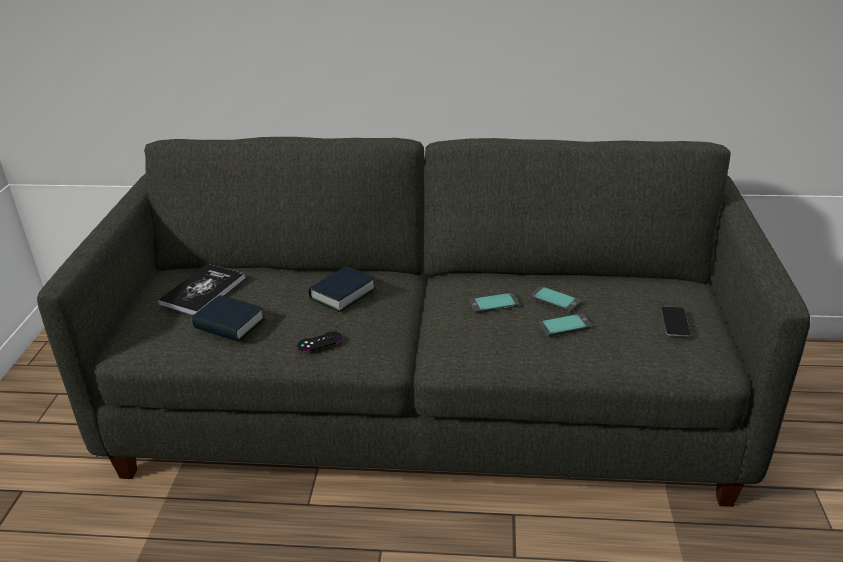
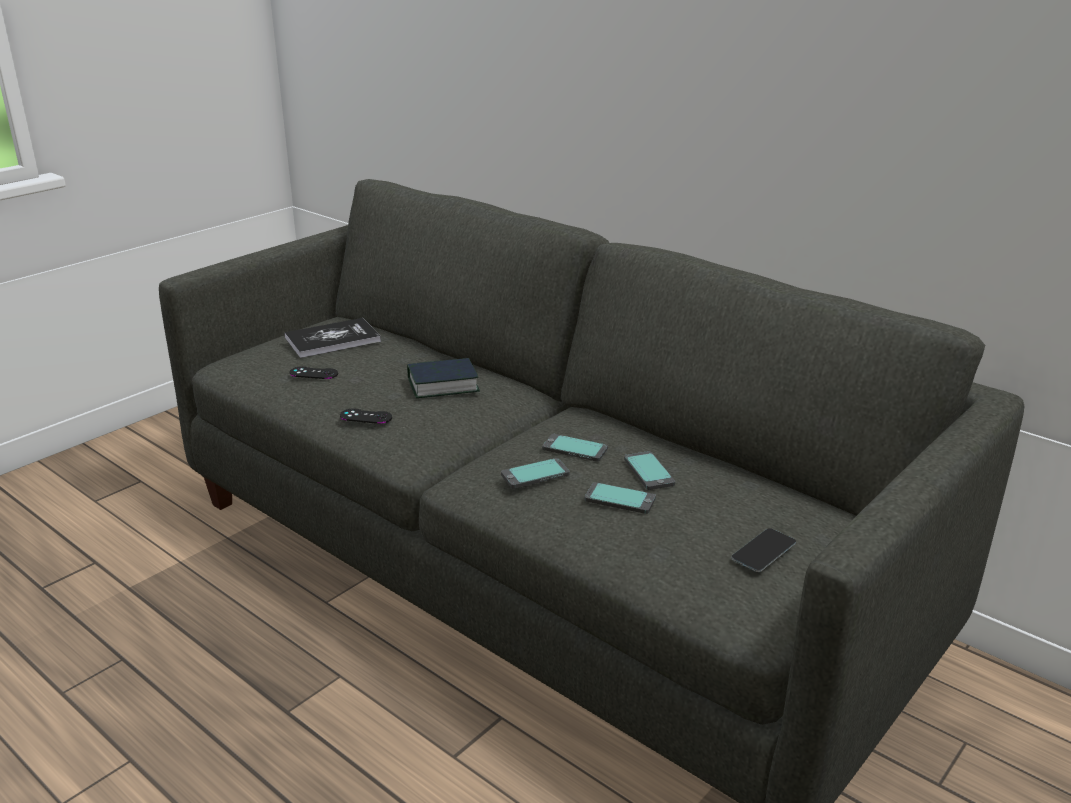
camera: 35 degrees right, 5 degrees down
book [192,295,265,342] -> black game controller [290,366,338,379]
none -> phone [501,458,570,488]

